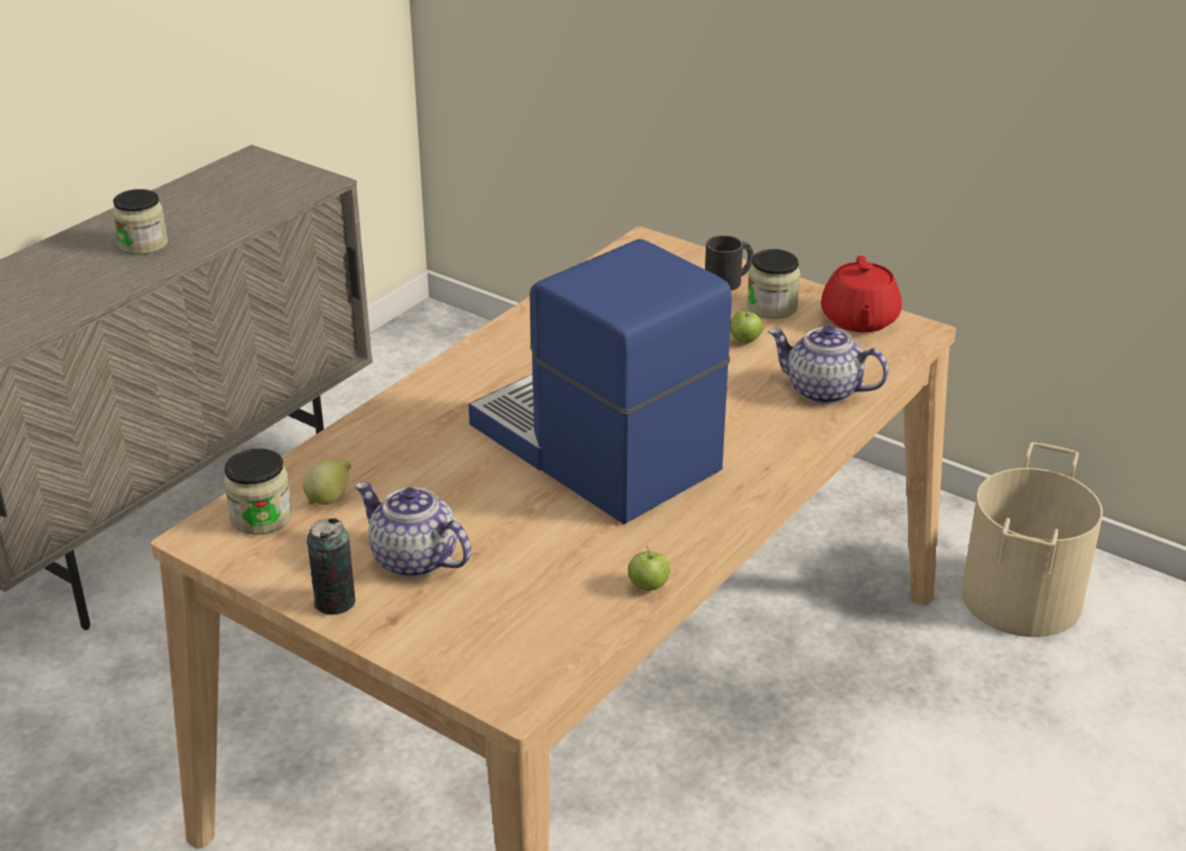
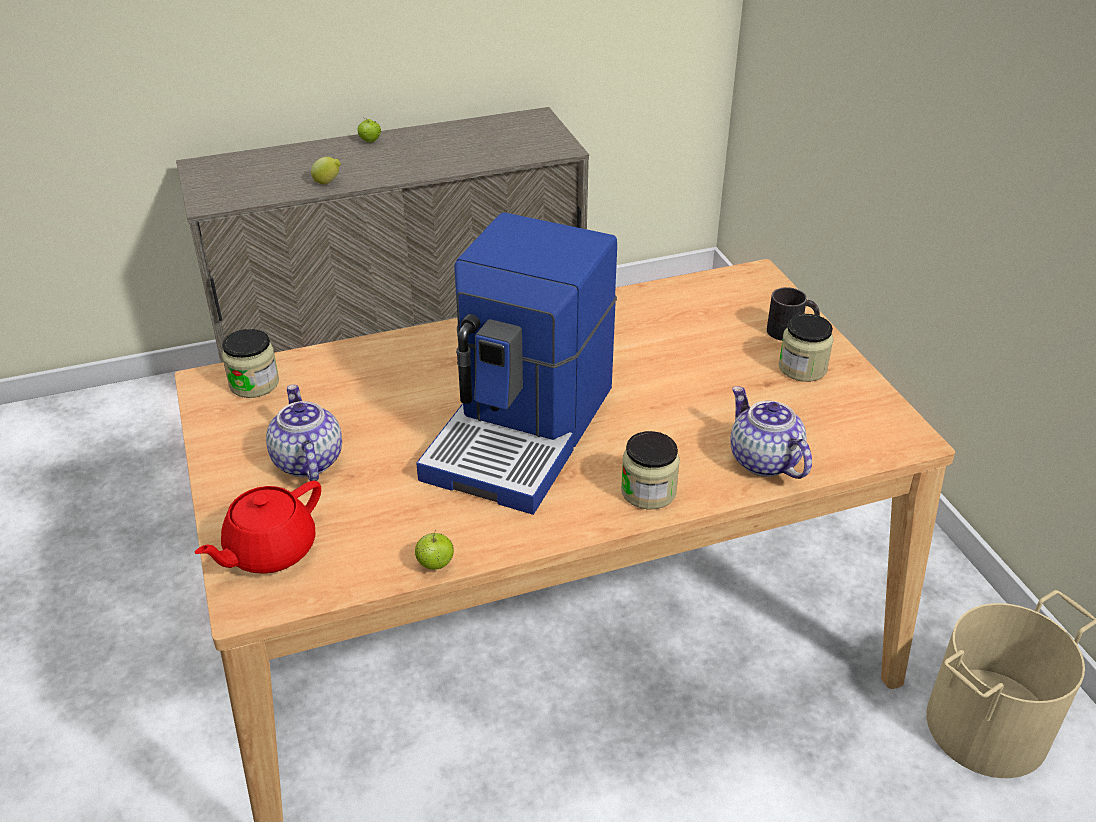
camera: 35 degrees right, 5 degrees up
jar [113,189,168,255] -> jar moved to [621,431,680,509]
lemon [303,459,351,505] -> lemon moved to [311,157,341,184]
can [307,518,355,615] -> none
coffee machine [469,239,732,524] -> coffee machine turned 150 degrees counterclockwise [416,212,617,515]
apple [730,311,763,344] -> apple moved to [357,118,381,143]
red teapot [821,256,902,332] -> red teapot moved to [195,481,321,574]

